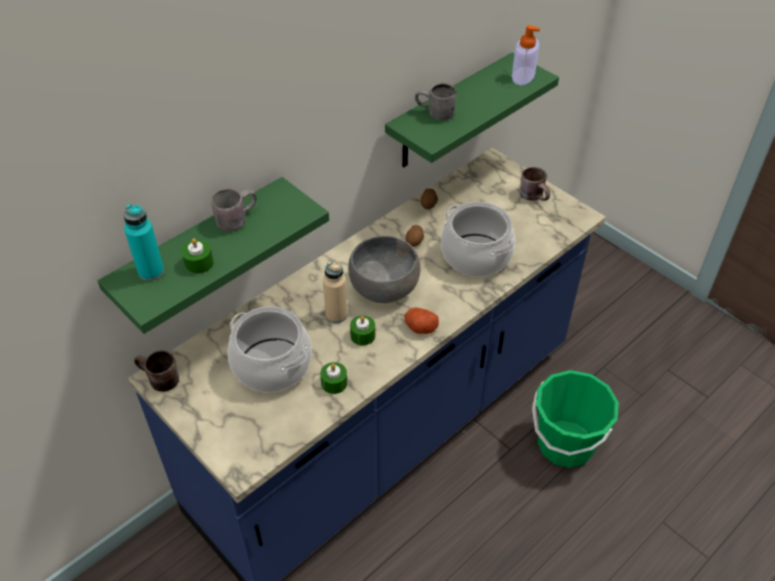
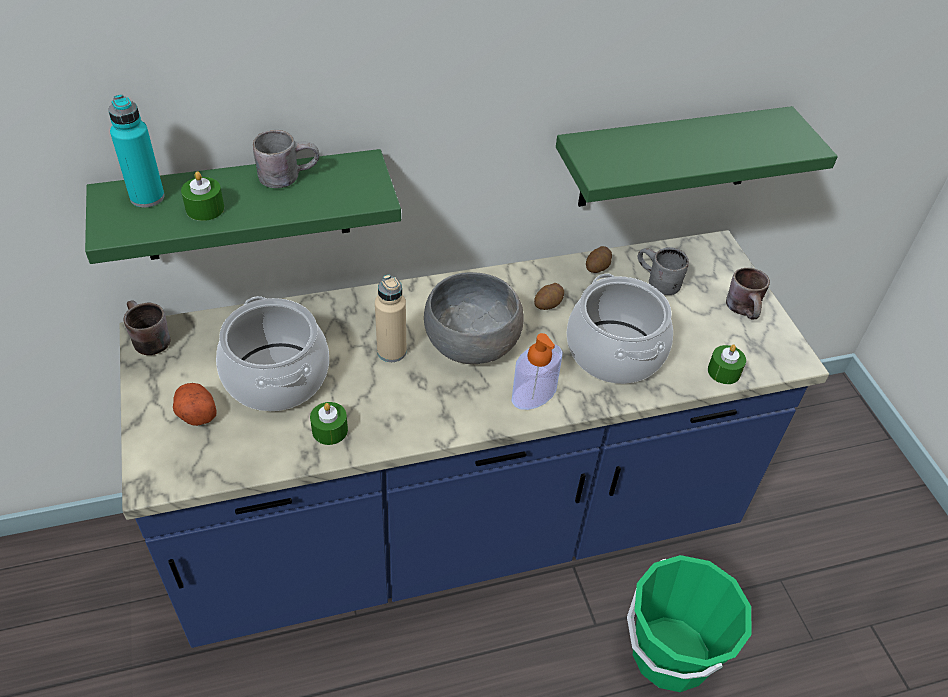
camera: 25 degrees right, 0 degrees up
green candle [350,316,375,346] -> green candle moved to [708,345,746,384]
potato [404,307,439,334] -> potato moved to [173,383,217,426]
grey mug [415,83,457,120] -> grey mug moved to [638,247,689,295]
soap dispenser [512,25,540,85] -> soap dispenser moved to [511,333,562,410]

